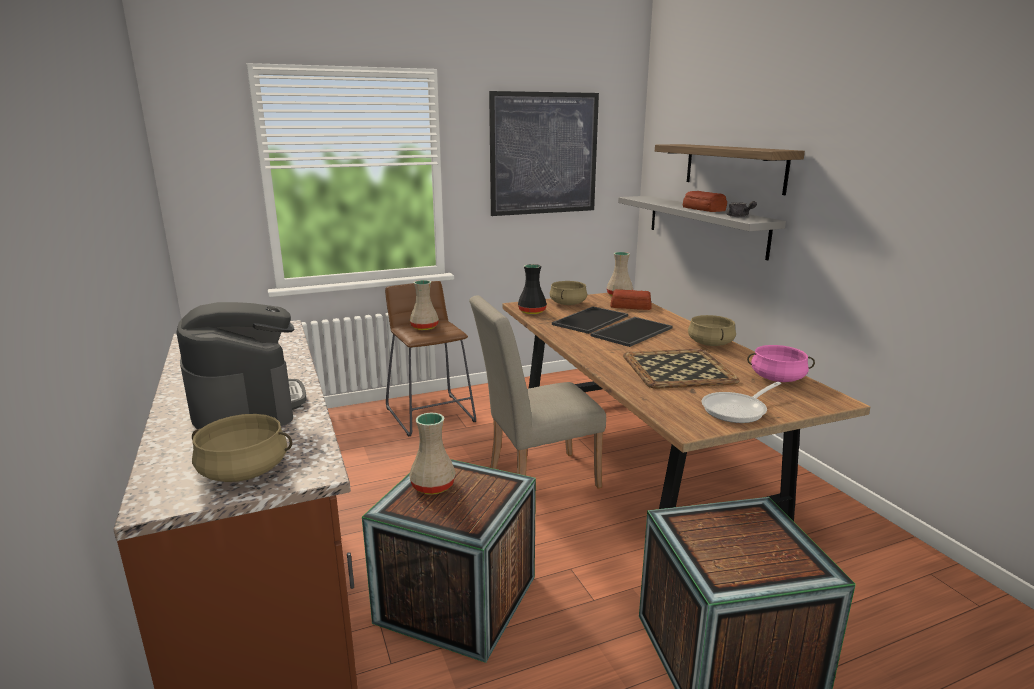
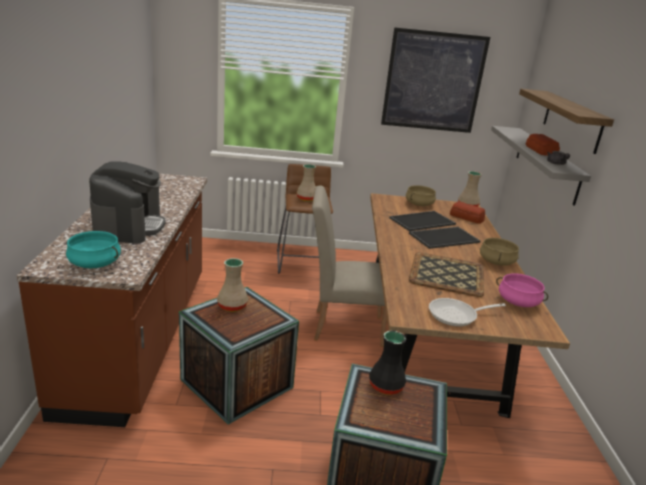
camera: 20 degrees right, 5 degrees up
beige cooking pot [192,414,292,482] -> turquoise cooking pot [66,231,121,268]
black vase [518,264,547,314] -> black vase moved to [369,330,406,395]

